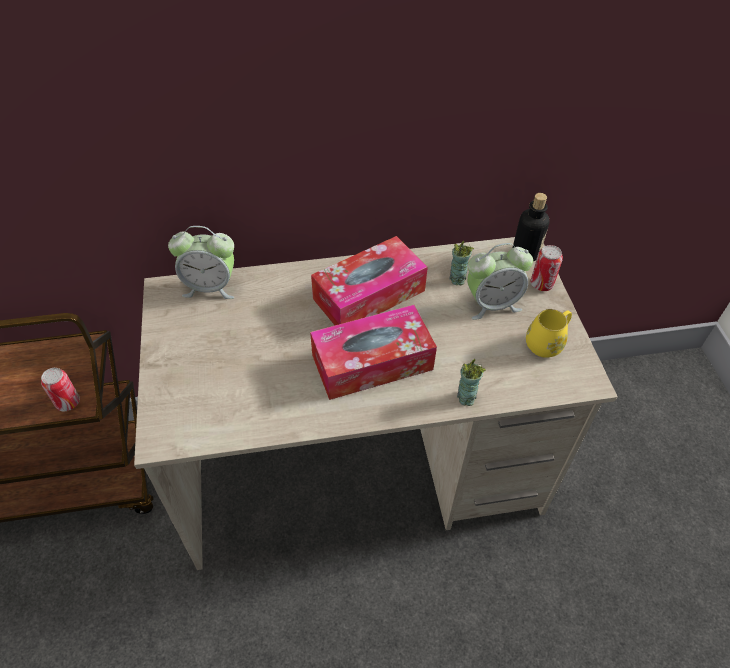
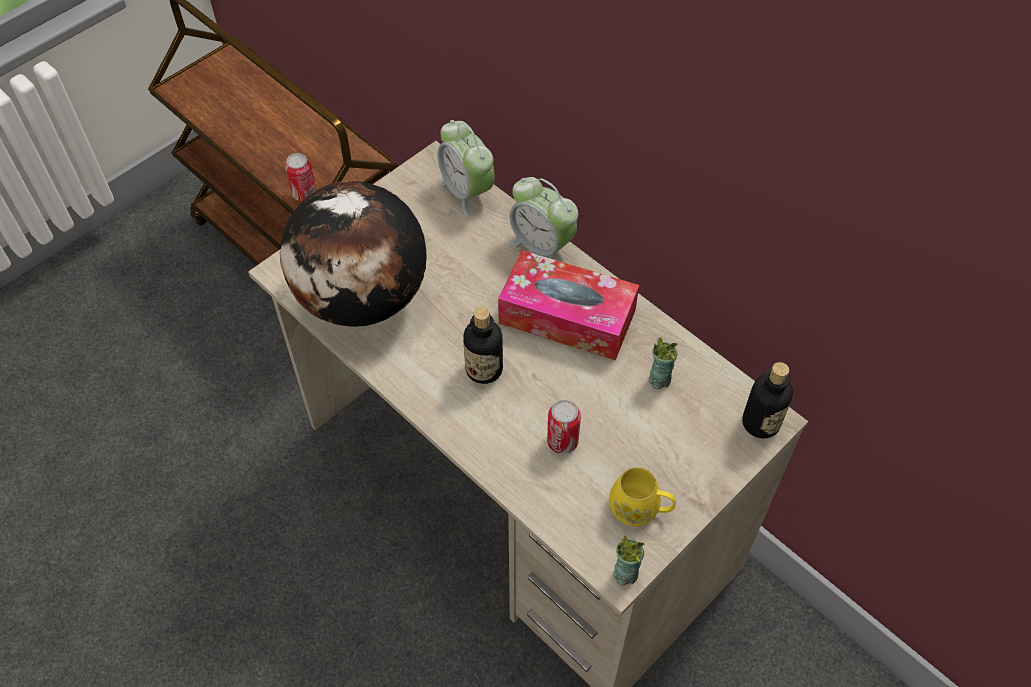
camera: 55 degrees right, 5 degrees up
tissue box [310,305,437,400] -> bottle [463,307,503,384]
cup [457,359,486,406] -> cup moved to [613,535,645,585]
alarm clock [467,243,533,320] -> alarm clock moved to [508,177,578,258]
can [530,245,563,291] -> can moved to [547,400,581,454]
none -> globe [280,181,426,327]

